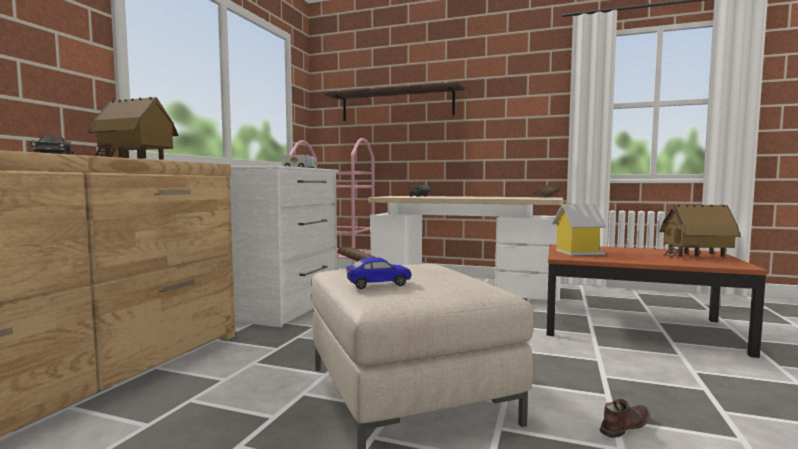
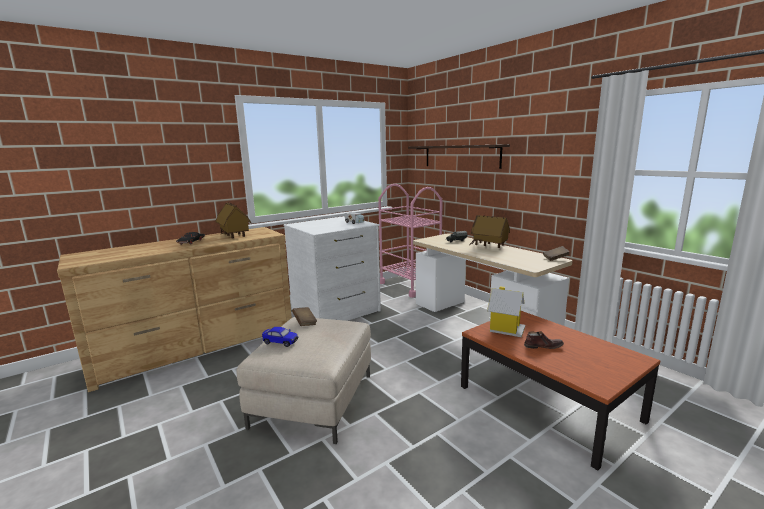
camera: 35 degrees right, 10 degrees up
brown shoe [600,399,650,438] -> brown shoe moved to [524,331,564,349]
toy house [660,204,741,258] -> toy house moved to [469,215,510,248]

